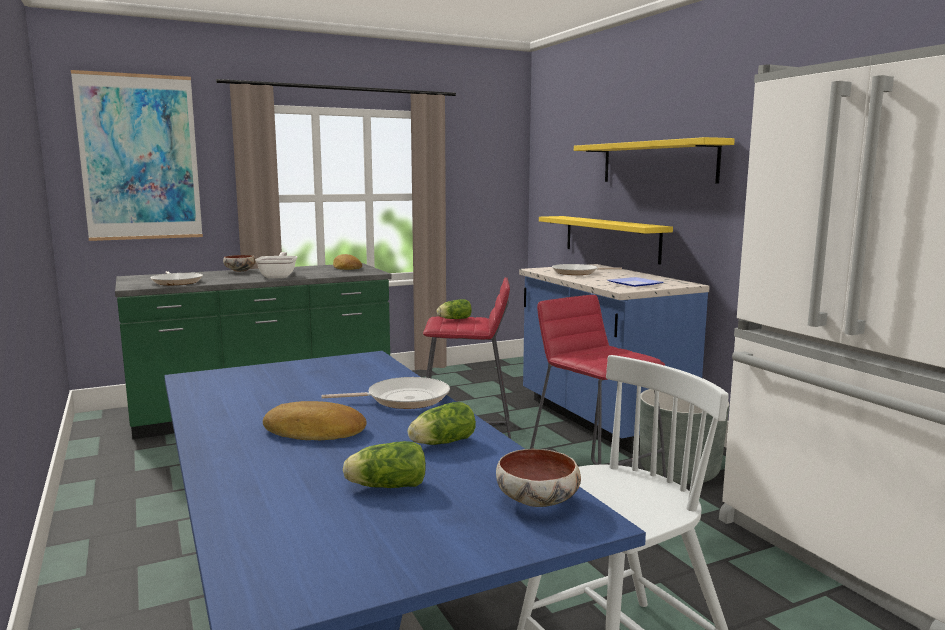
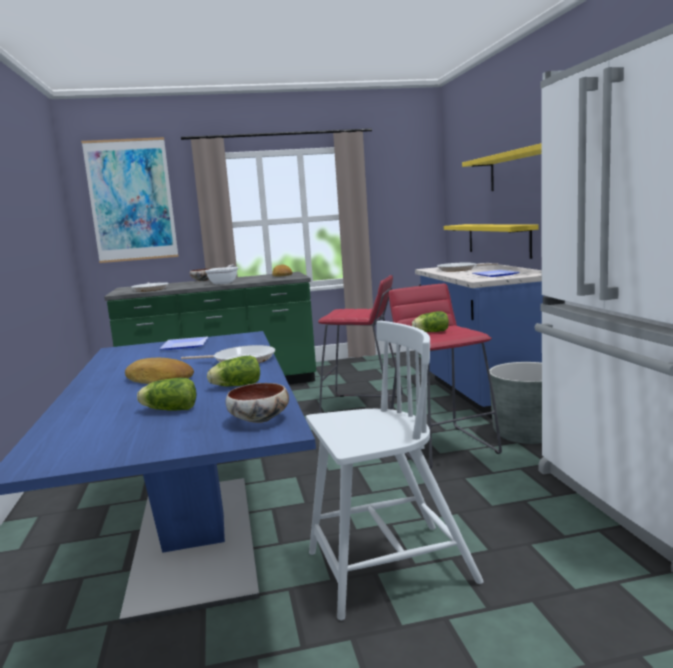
camera: 15 degrees right, 0 degrees up
lettuce [437,299,472,319] -> lettuce moved to [412,311,449,332]
none -> plate [160,337,208,350]

